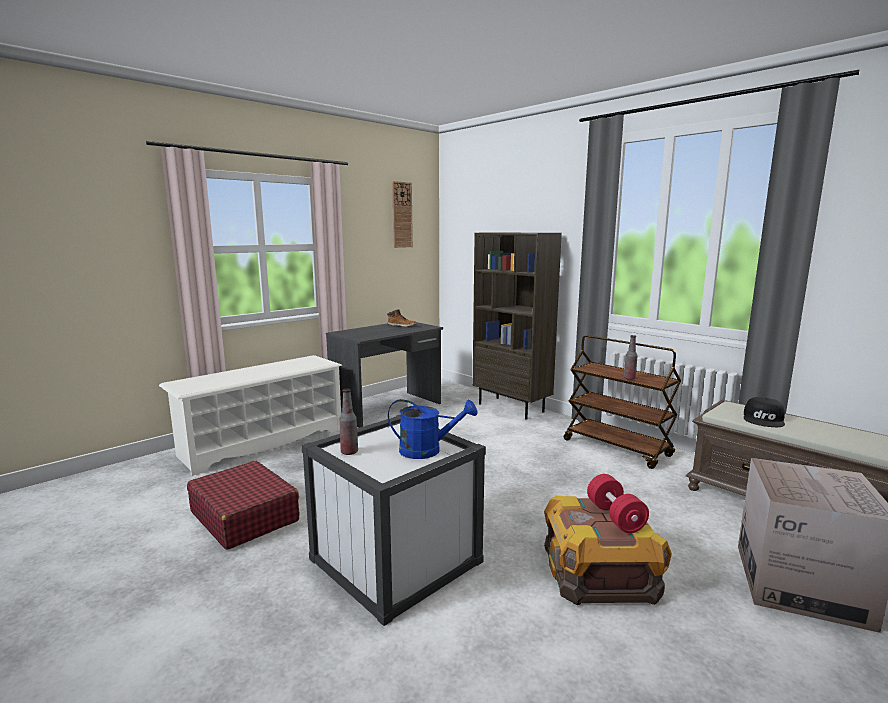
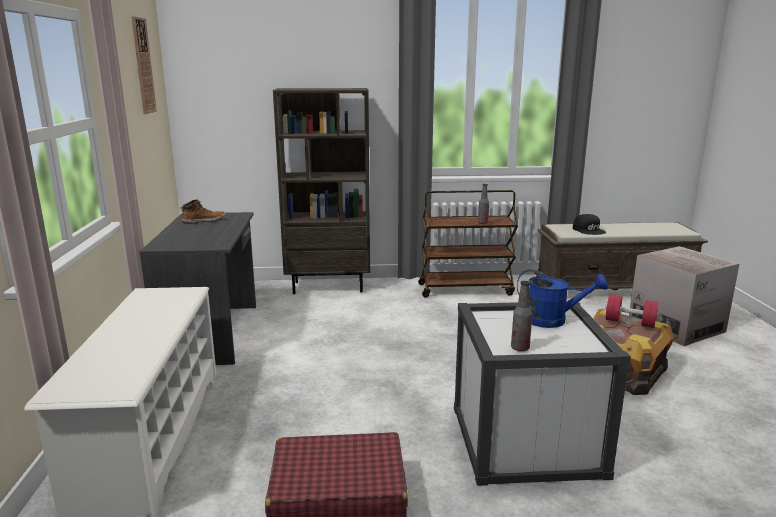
camera: 50 degrees left, 5 degrees up
blue watering can [388,399,477,459] -> blue watering can turned 60 degrees clockwise [517,269,608,328]

